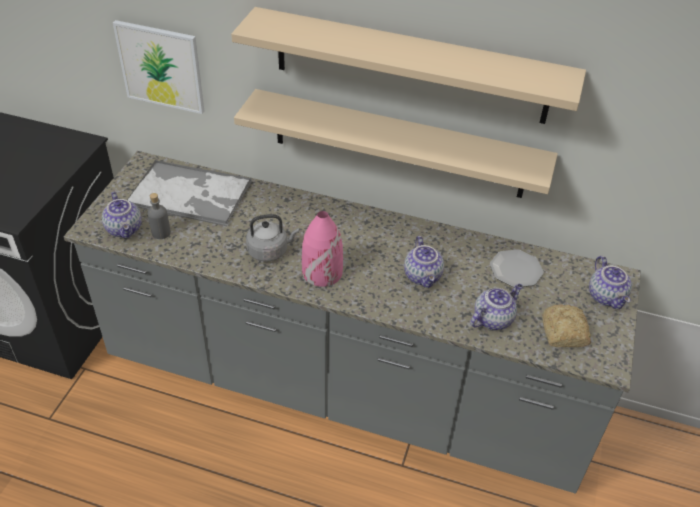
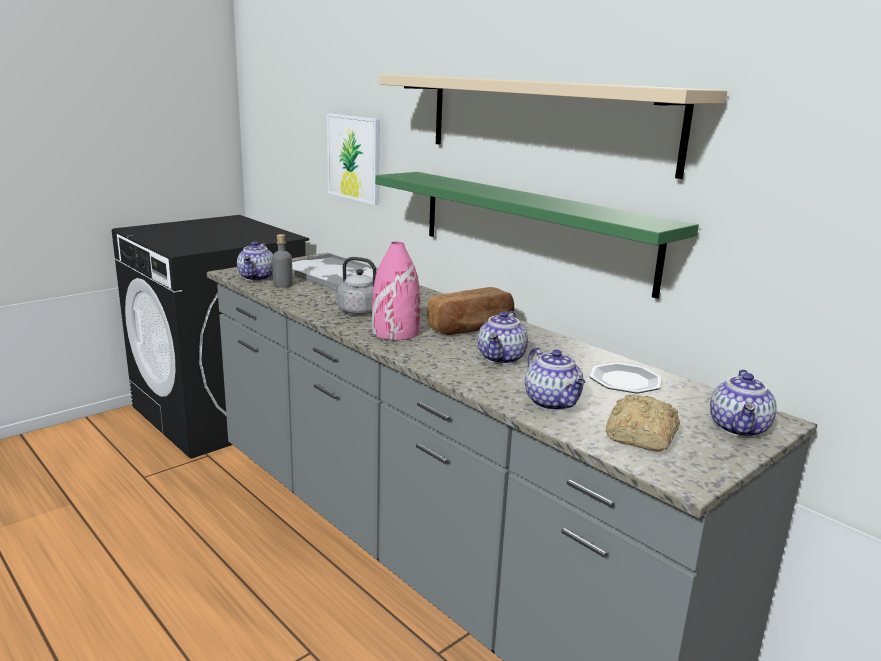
camera: 30 degrees right, 25 degrees down
beige shelf [234,89,558,198] -> green shelf [375,172,699,299]
teapot [470,284,523,330] -> teapot turned 75 degrees clockwise [525,347,586,410]
none -> bread [427,287,514,335]

